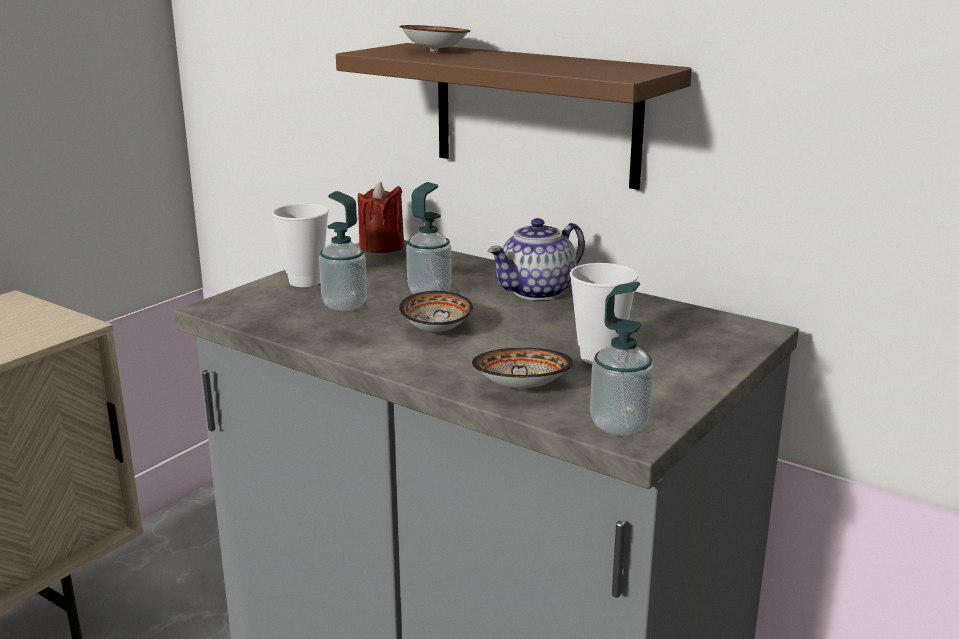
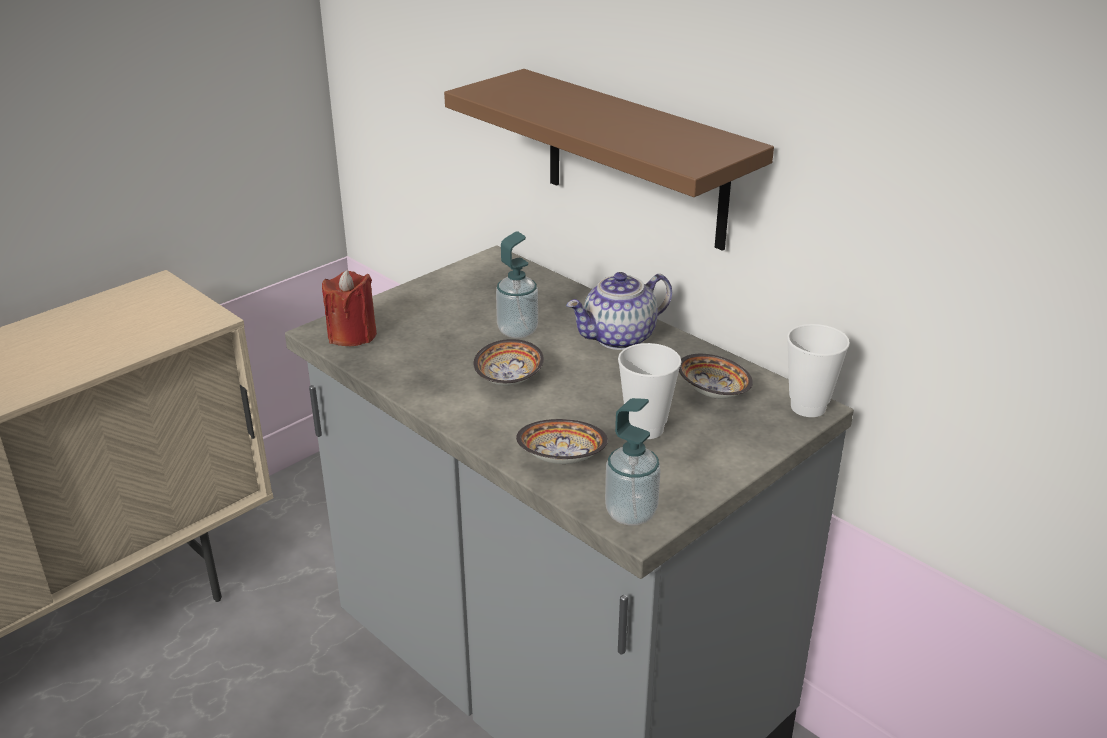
camera: 10 degrees right, 10 degrees up
cup [272,203,329,287] -> cup moved to [787,324,850,417]
soap dispenser [319,191,367,311] -> none
red candle [358,182,404,253] -> red candle moved to [322,269,377,346]
bowl [399,25,470,52] -> bowl moved to [679,354,753,399]

